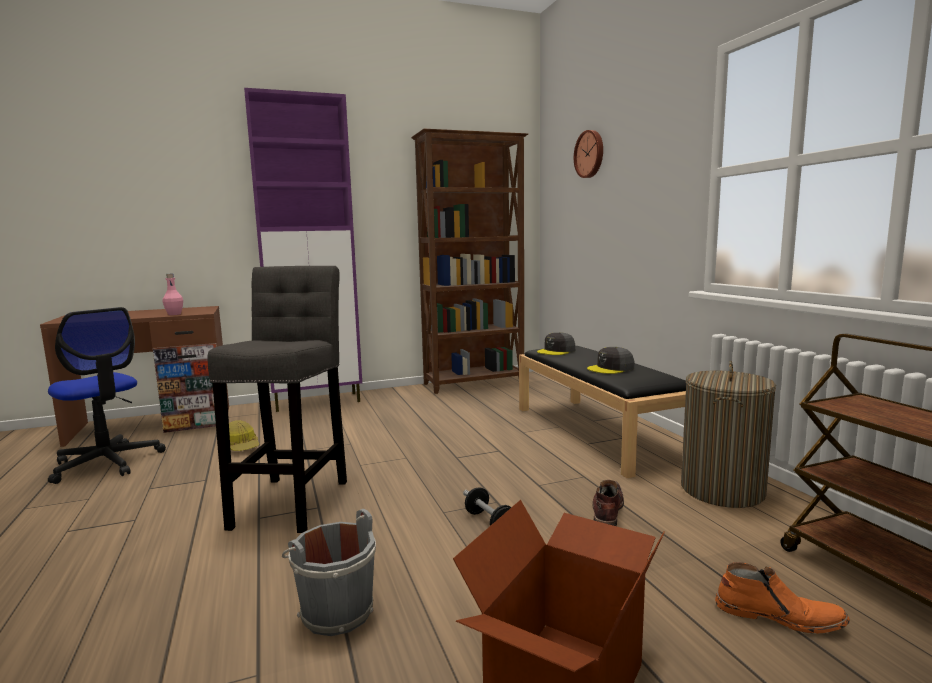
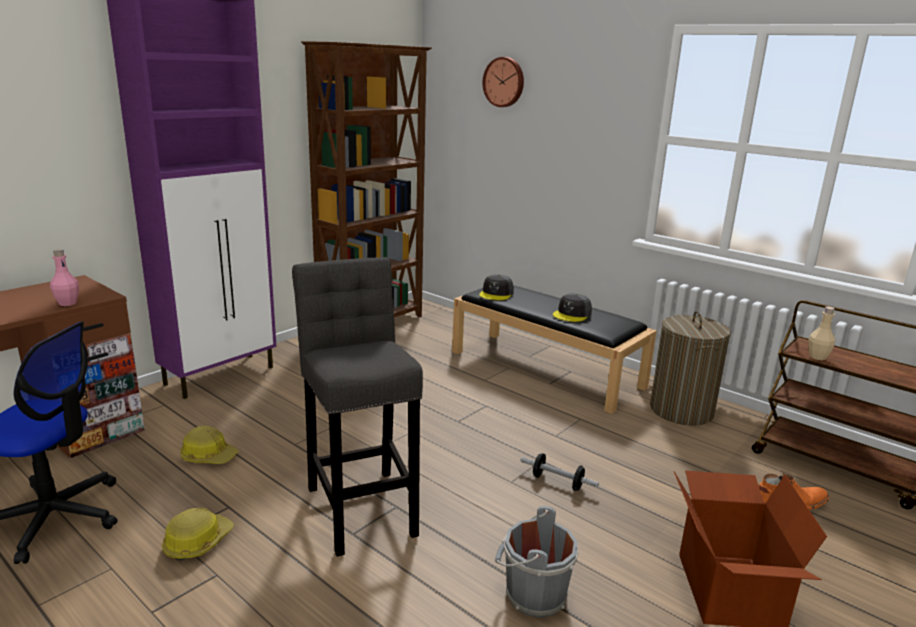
camera: 30 degrees left, 10 degrees up
brown boot [592,480,624,526] -> none
none -> hard hat [162,508,234,560]
none -> beige bottle [808,306,835,360]

